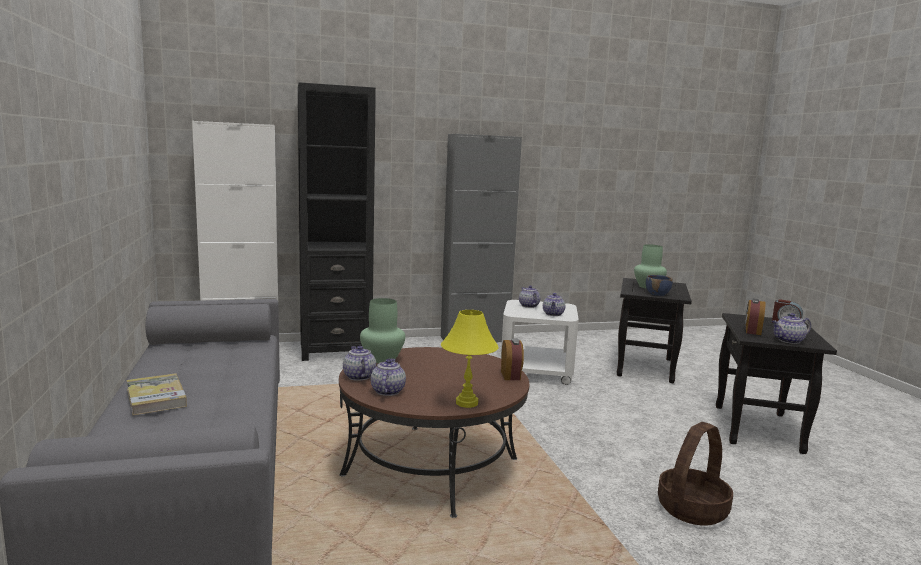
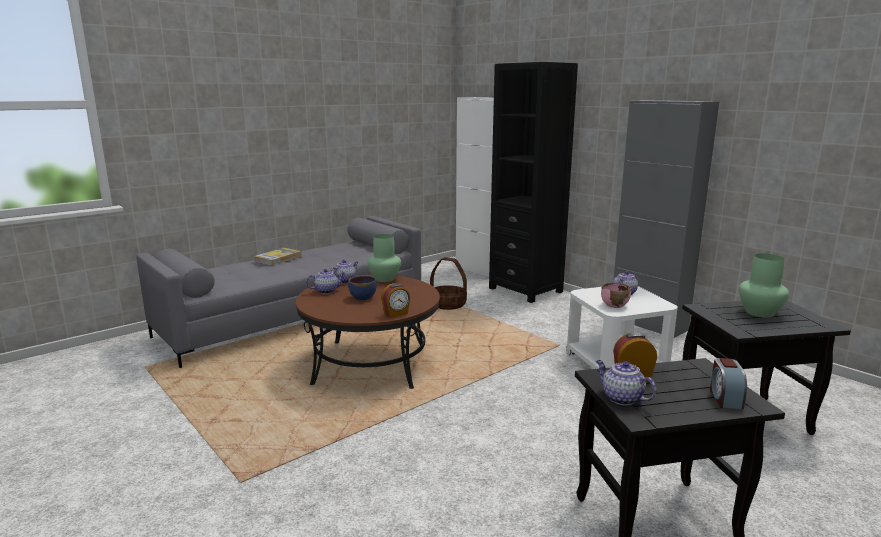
camera: 65 degrees right, 5 degrees up
yellow table lamp [441,310,498,408] -> none
teapot [543,293,565,316] -> pink bowl [601,283,631,308]
blue bowl [646,275,673,296] -> blue bowl moved to [348,275,377,300]
basket [658,422,733,526] -> basket moved to [430,257,467,310]

